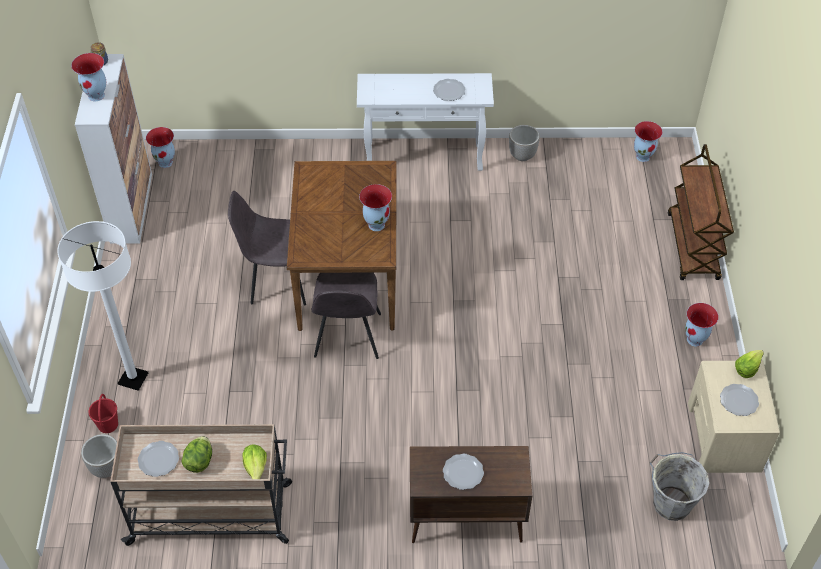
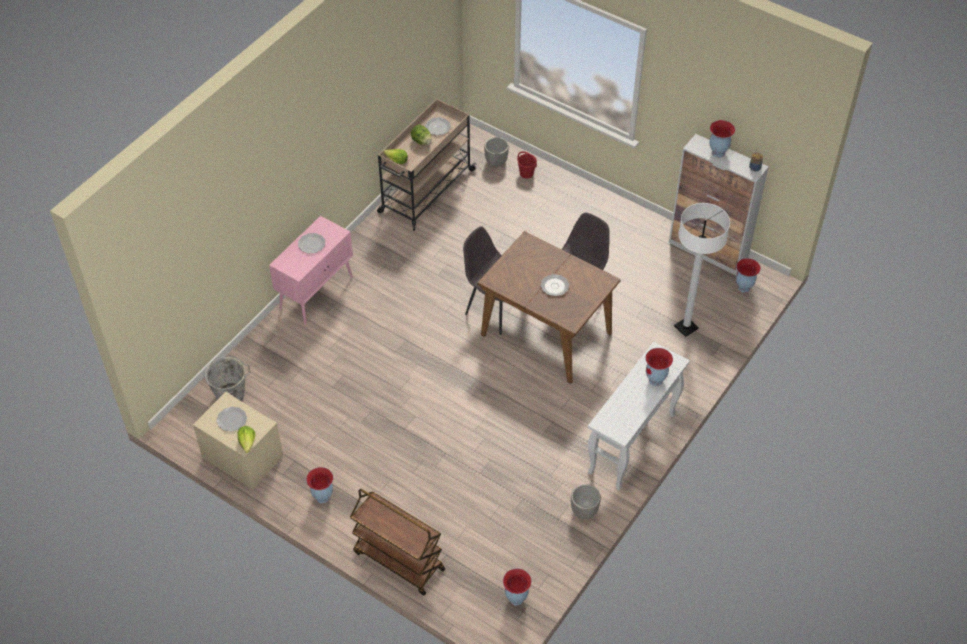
camera: 125 degrees right, 0 degrees up
white floor lamp [57,221,148,391] -> white floor lamp moved to [674,203,730,337]
vase [359,184,392,231] -> vase moved to [645,348,673,386]
brown cabinet [410,446,532,543] -> pink cabinet [269,216,353,325]
plate [433,79,465,101] -> plate moved to [541,274,569,296]

